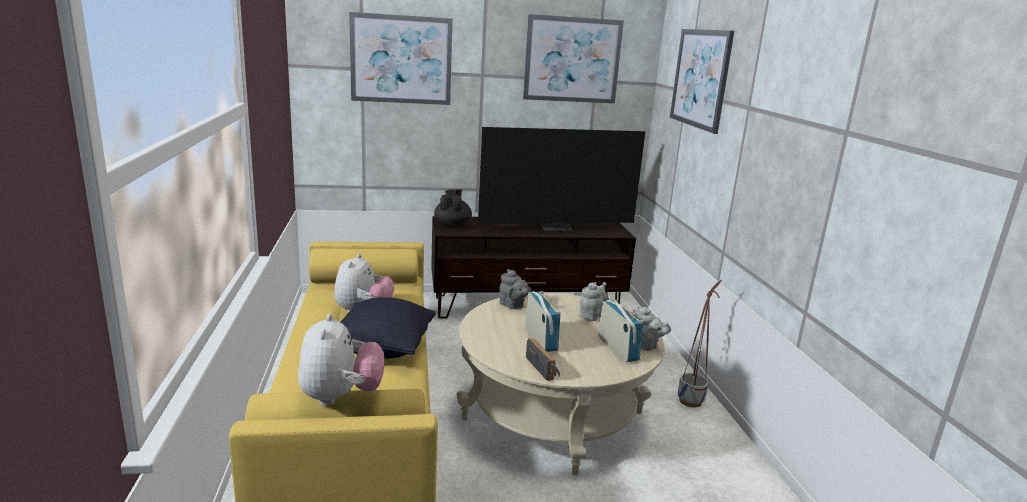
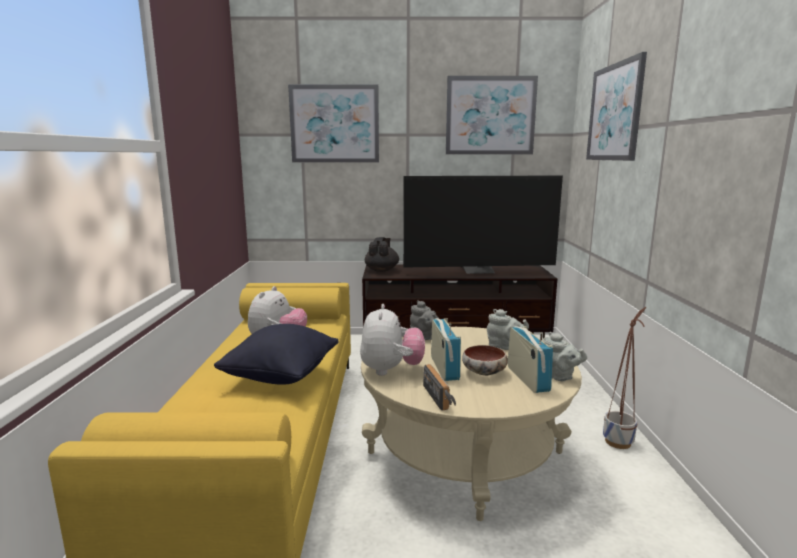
camera: 10 degrees right, 5 degrees down
plush toy [298,313,384,406] -> plush toy moved to [360,304,425,376]
grey teapot [580,282,608,321] -> grey teapot turned 75 degrees clockwise [487,309,529,350]
none -> bowl [462,345,508,376]

